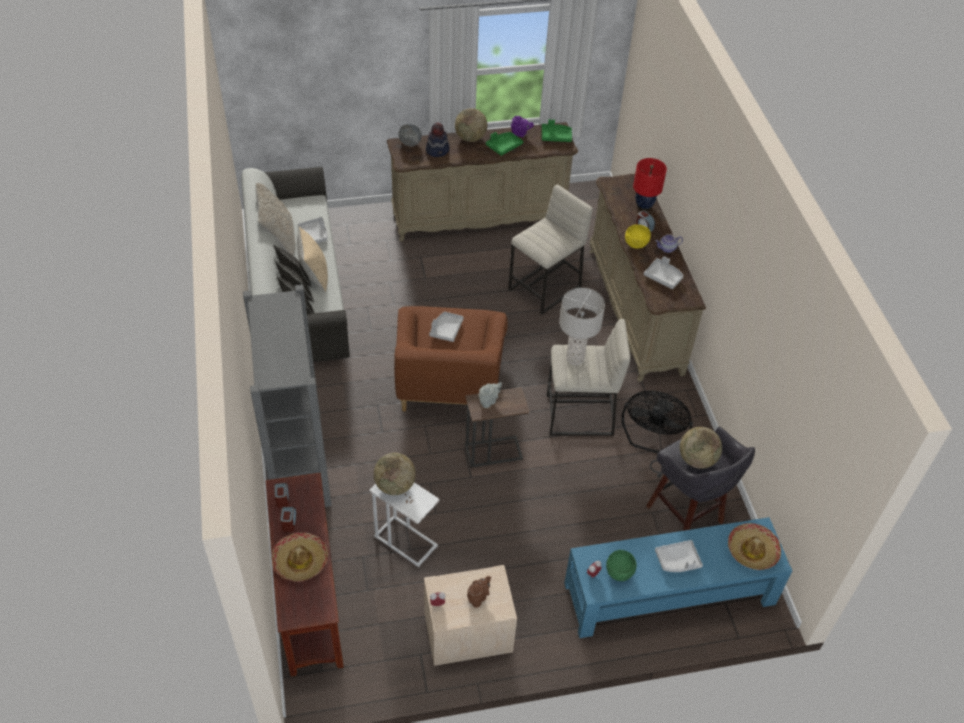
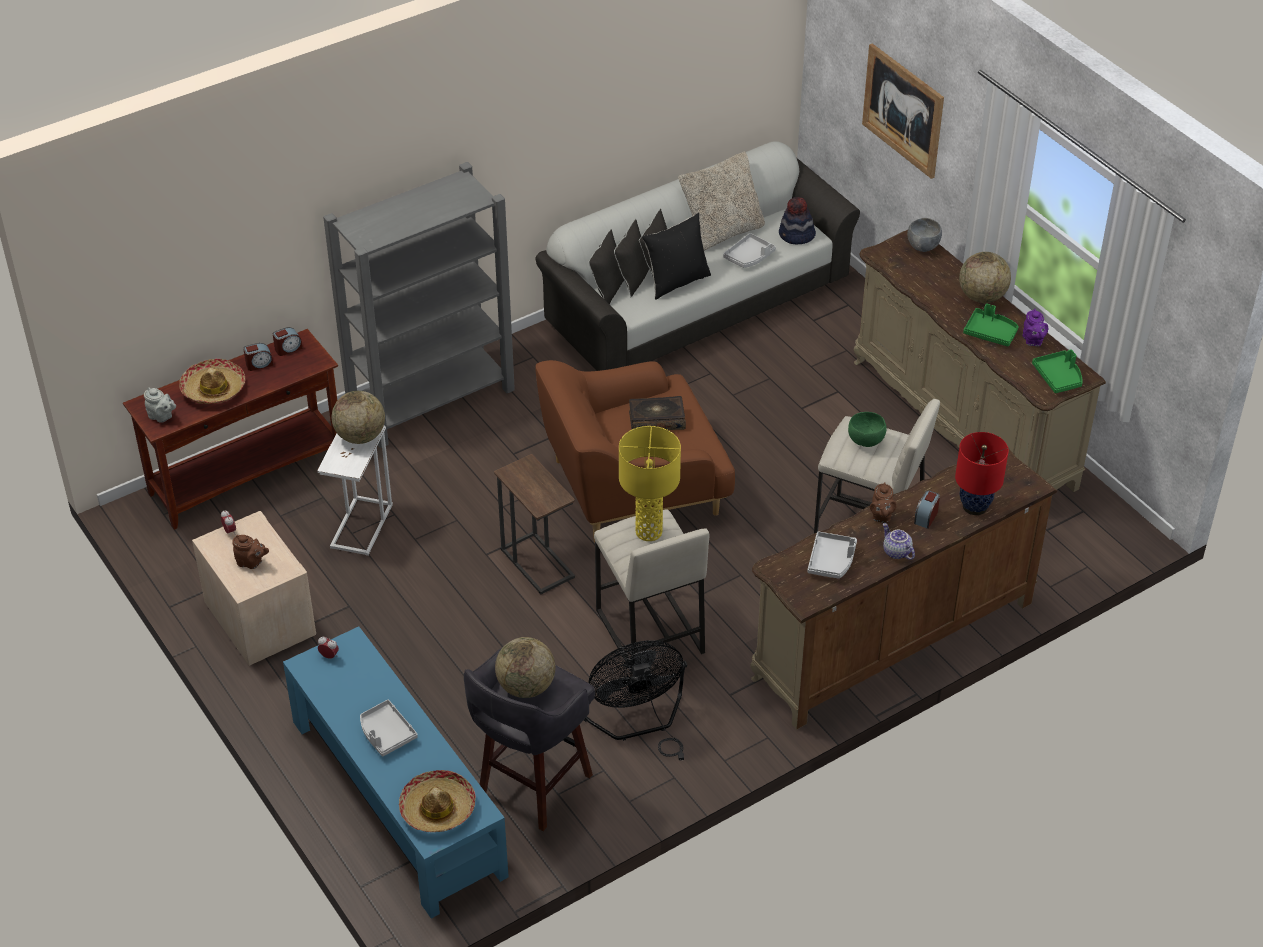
camera: 70 degrees right, 5 degrees down
beige pillow [297,227,328,292] -> black pillow [642,213,711,299]
hat [426,122,450,157] -> hat moved to [779,197,816,244]
grey tray [429,312,464,342] -> book [629,396,686,430]
grey teapot [479,382,502,408] -> grey teapot moved to [144,387,176,423]
white table lamp [559,288,605,365] -> yellow table lamp [619,426,681,541]
green bowl [606,550,637,581] -> green bowl moved to [848,412,887,447]
black fan [621,391,693,478] -> black fan turned 105 degrees counterclockwise [584,640,687,761]
yellow bowl [625,224,651,249] -> brown teapot [870,482,896,523]
none -> picture [862,43,944,179]

